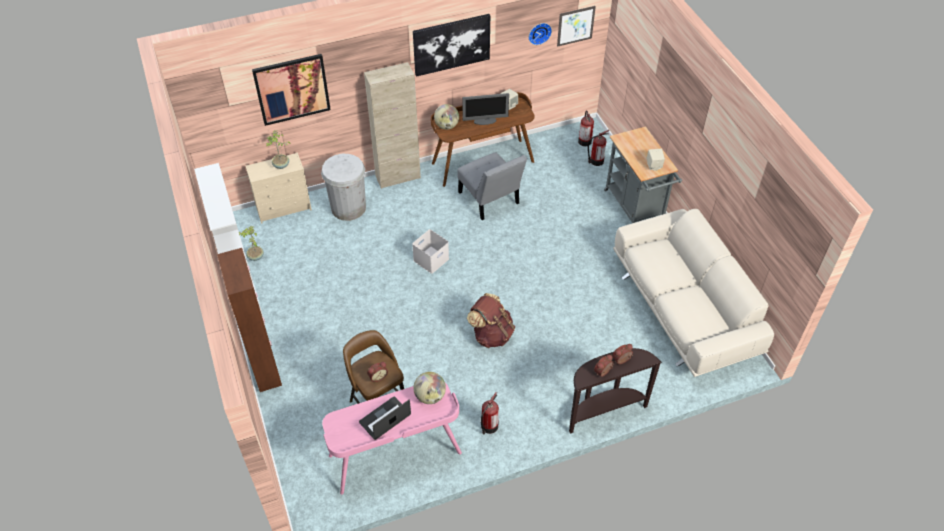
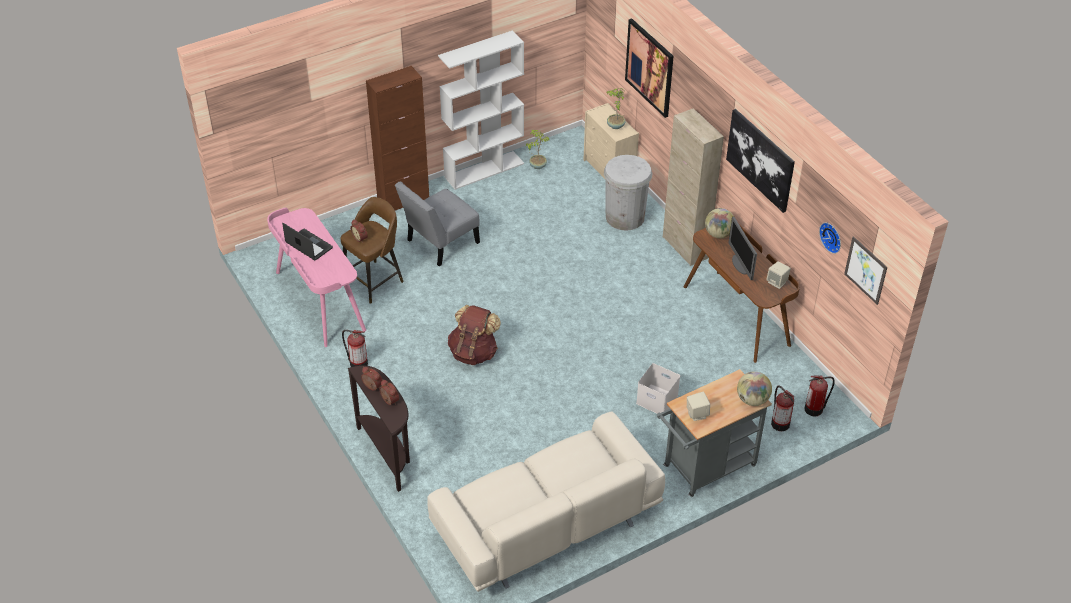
camera: 80 degrees right, 5 degrees down
white storage box [412,229,449,274] -> white storage box moved to [636,363,680,414]
globe [413,372,446,404] -> globe moved to [737,371,772,406]
grey chair [457,152,527,220] -> grey chair moved to [395,181,480,266]

